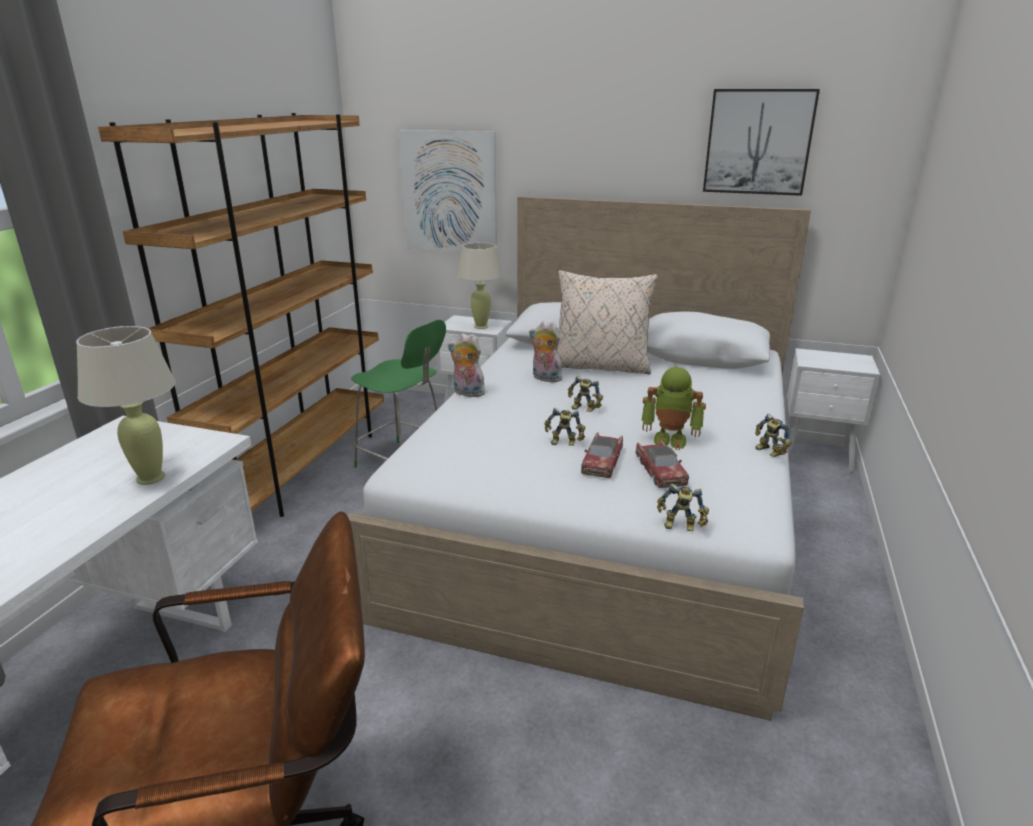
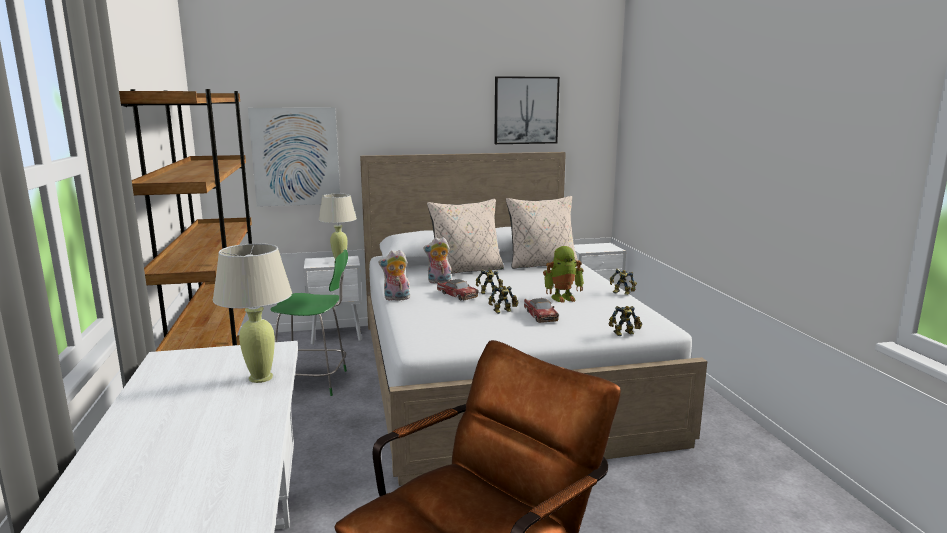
camera: 30 degrees left, 10 degrees down
toy car [635,441,689,488] -> toy car moved to [437,279,479,300]
none -> beige pillow [506,196,578,269]

